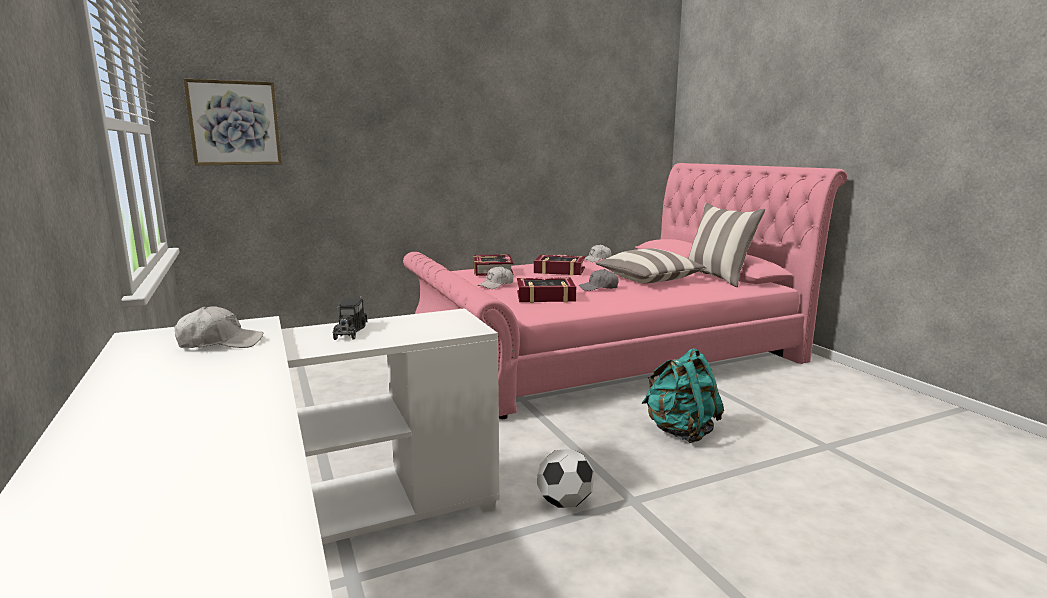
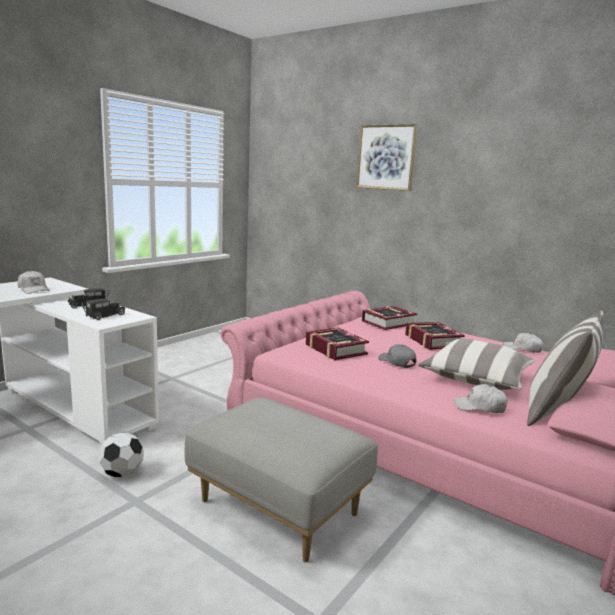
camera: 60 degrees right, 0 degrees up
picture [183,79,282,165] -> picture moved to [356,124,418,191]
white cap [478,266,513,289] -> white cap moved to [454,384,508,413]
turquoise backpack [642,348,724,443] -> grey ottoman [184,398,378,562]
none -> toy truck [81,299,125,320]

